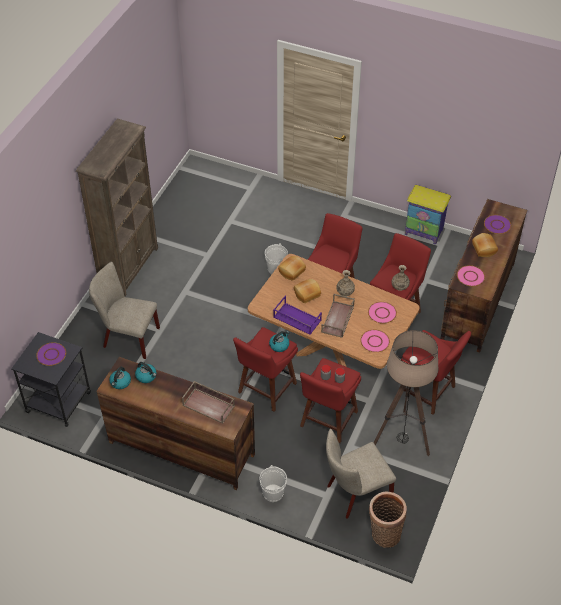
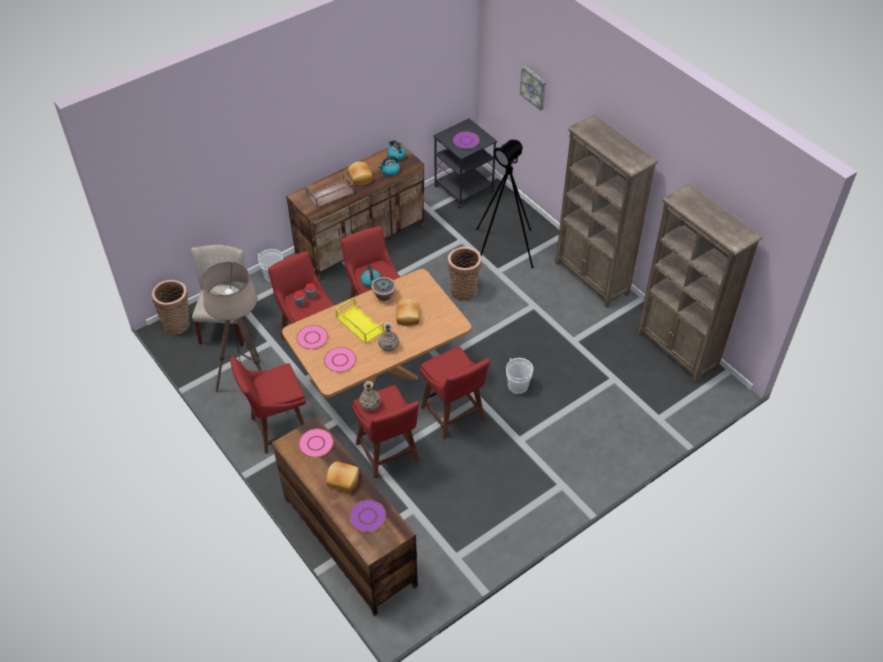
camera: 120 degrees right, 0 degrees up
beige chair [89,262,160,359] -> black floor lamp [476,139,533,268]
purple tray [273,296,322,335] -> potted plant [371,277,396,301]
bread [278,256,306,281] -> bread moved to [348,162,373,185]
brown tray [321,294,355,338] -> yellow tray [335,297,384,344]
nightstand [405,185,451,244] -> none
none -> basket [448,247,481,301]
none -> picture [520,66,546,111]
none -> brown bookcase [637,184,763,384]

